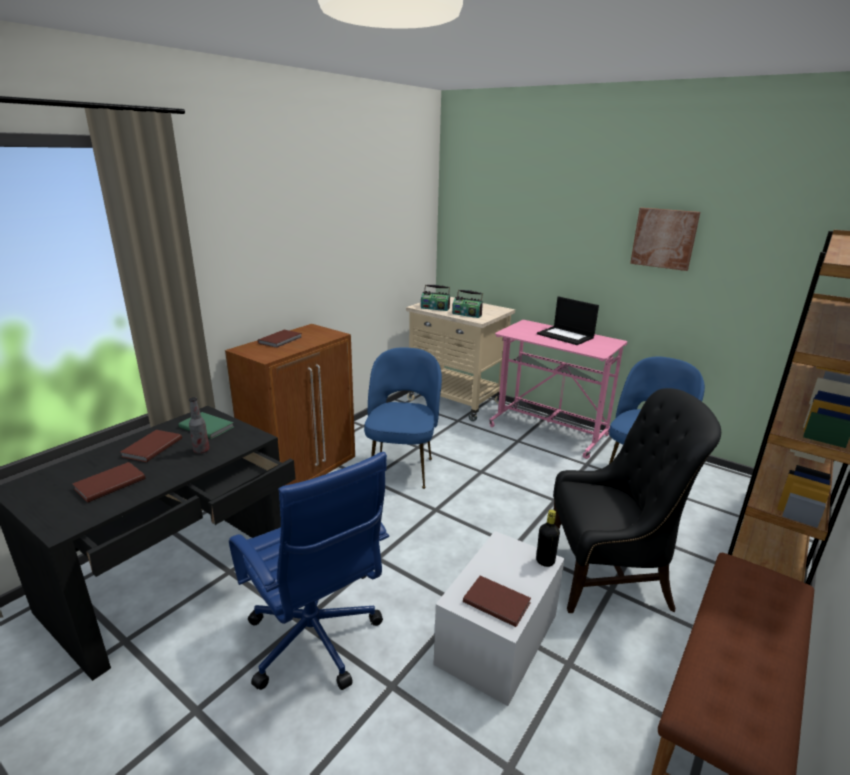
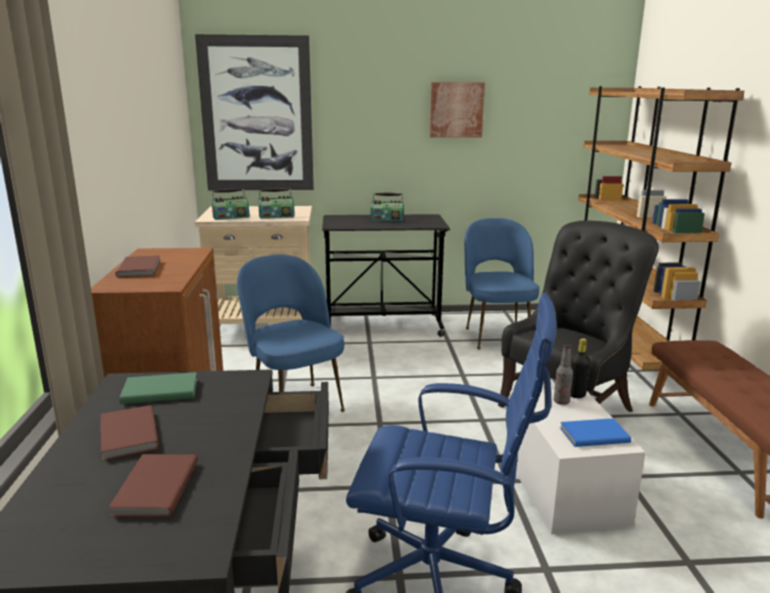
camera: 40 degrees left, 5 degrees down
bottle [189,397,209,454] -> bottle moved to [553,344,573,405]
brown book [463,576,531,627] -> blue book [560,418,631,447]
pink desk [489,320,627,459] -> black desk [322,214,450,337]
laptop [537,296,599,345] -> radio [371,192,404,221]
none -> picture [195,34,314,191]

